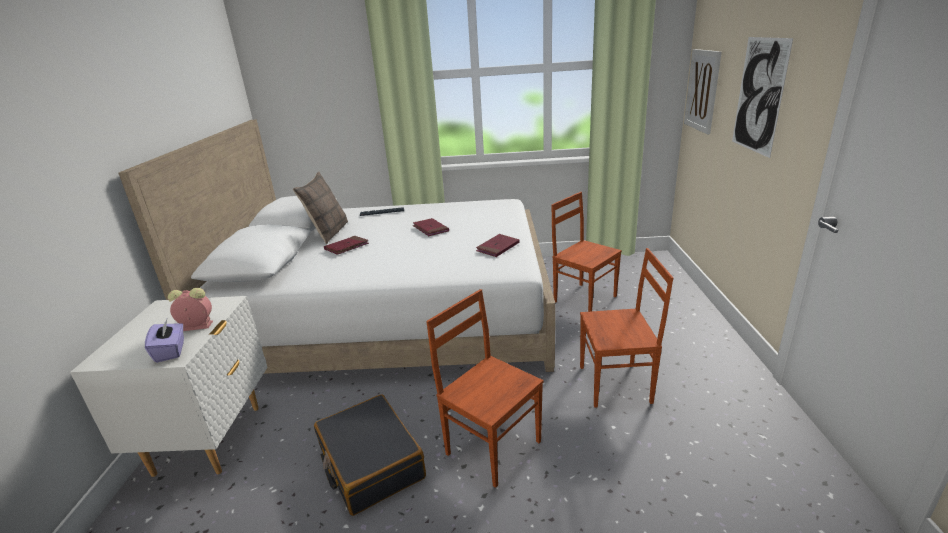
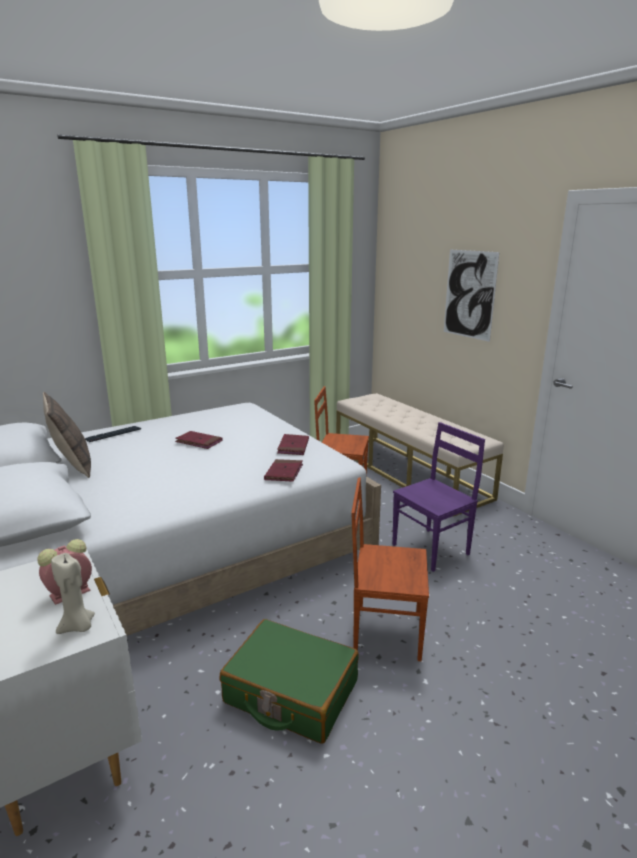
camera: 35 degrees left, 5 degrees down
purple tissue box [145,317,184,363] -> beige candle [51,553,95,634]
black suitcase [314,394,426,516] -> green suitcase [219,619,359,744]
red book [324,236,369,255] -> red book moved to [264,459,303,482]
brown chair [580,248,673,408] -> purple chair [392,422,485,572]
picture [684,49,722,134] -> none
none -> beige bench [336,393,504,517]

